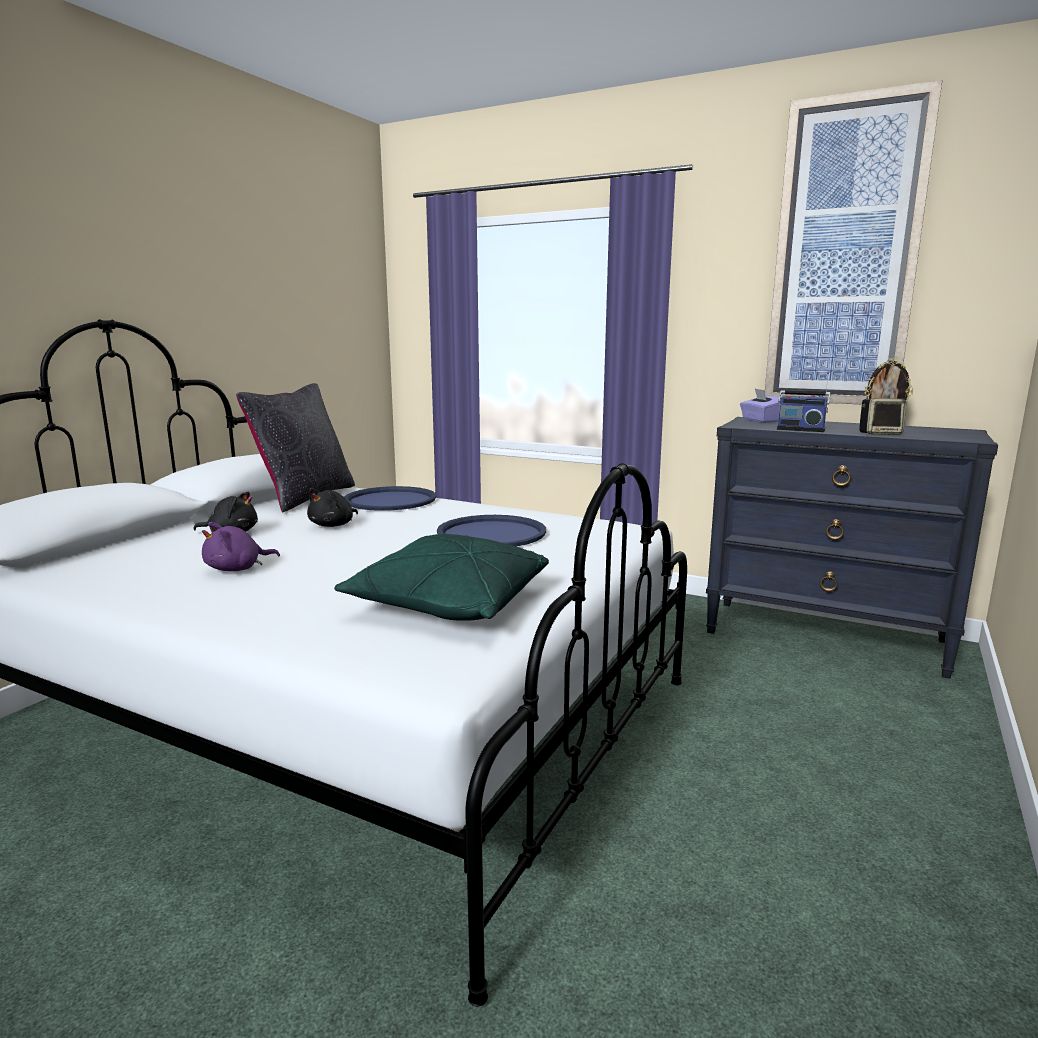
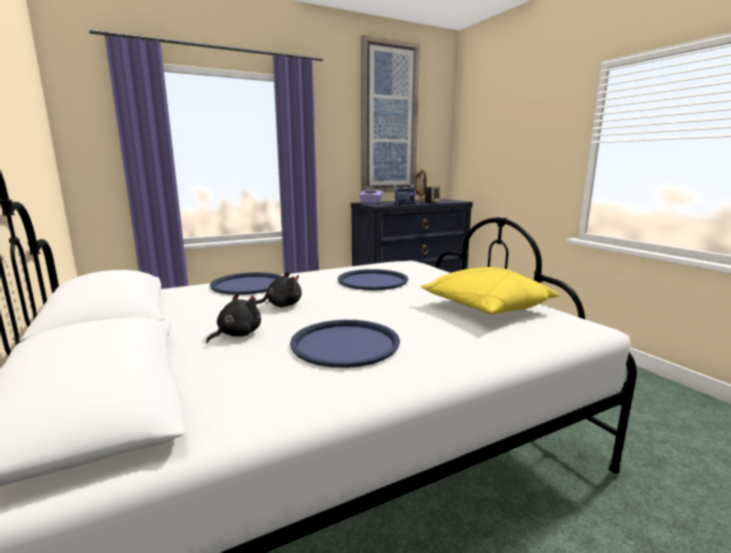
camera: 55 degrees left, 0 degrees up
purple plush toy [202,522,280,571] -> blue tray [290,320,400,368]
black pillow [236,383,355,513] -> none
black plush toy [307,488,358,527] -> black plush toy turned 90 degrees counterclockwise [256,272,302,307]
green pillow [334,534,549,621] -> yellow pillow [420,267,559,314]

